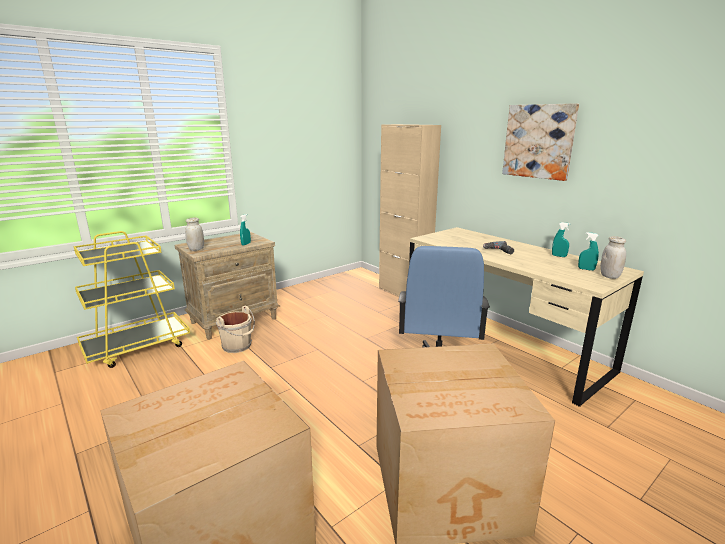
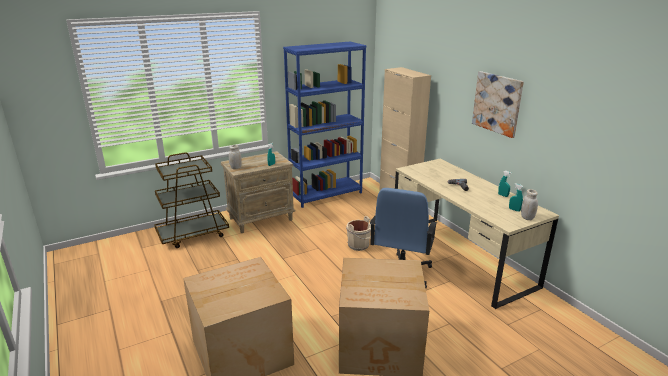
camera: 10 degrees right, 5 degrees up
yellow cart [73,231,190,368] -> brown cart [154,152,229,248]
beige bucket [216,306,255,353] -> beige bucket moved to [346,216,371,251]
none -> blue bookcase [283,42,367,208]

